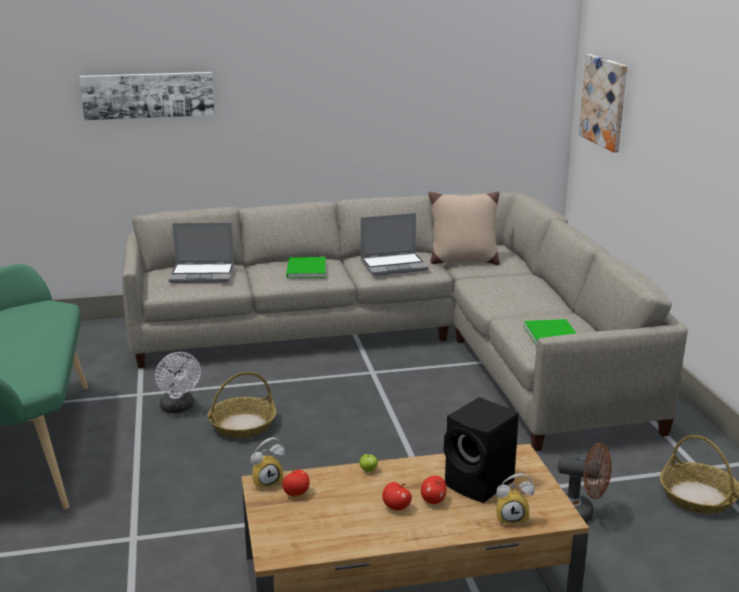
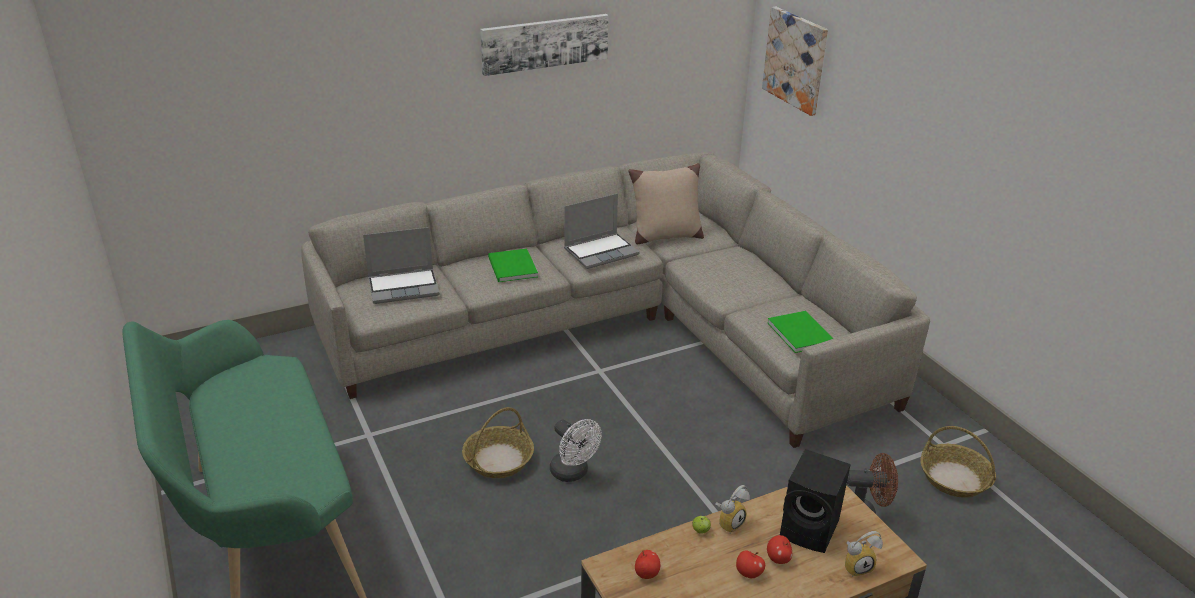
camera: 15 degrees left, 10 degrees up
picture [79,72,214,120] -> picture moved to [480,14,608,76]
white fan [155,352,201,413] -> white fan moved to [550,419,602,482]
alarm clock [250,437,285,490] -> alarm clock moved to [715,485,750,534]

